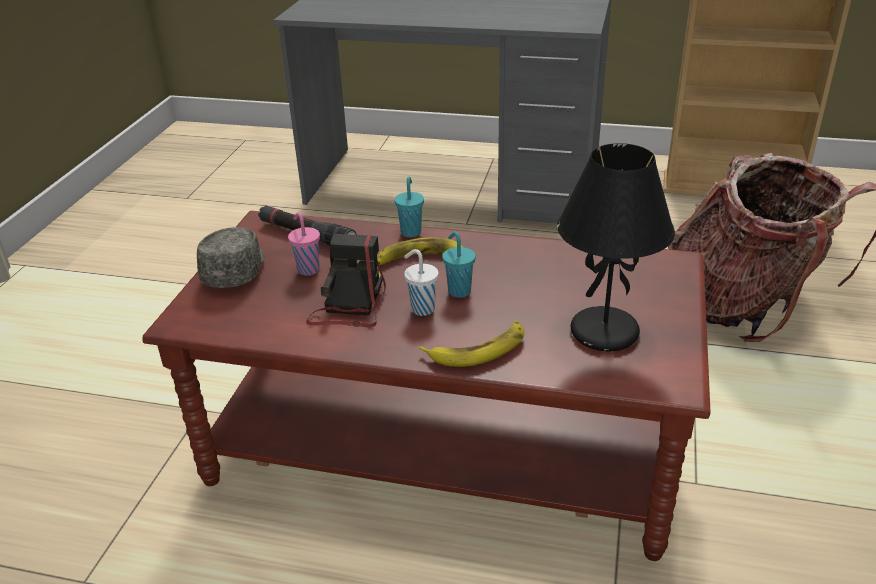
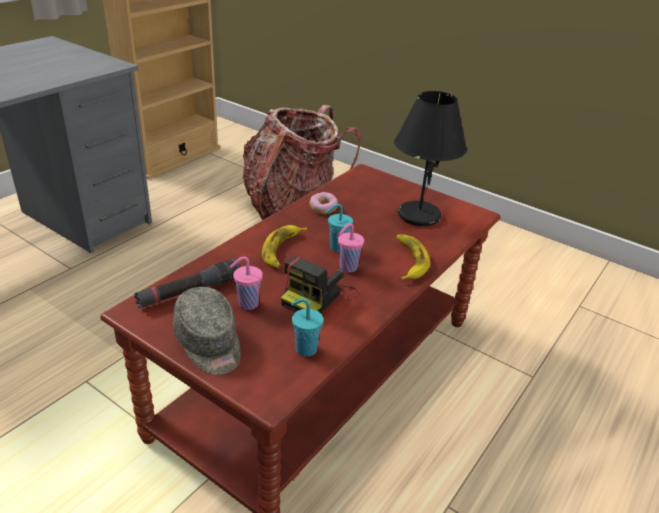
camera: 70 degrees left, 0 degrees up
grey cap [197,227,265,288] -> grey cap turned 150 degrees counterclockwise [173,287,241,375]
camera [306,234,386,328] -> camera turned 90 degrees counterclockwise [281,256,358,313]
turquoise cup [394,177,424,237] -> turquoise cup moved to [291,298,324,357]
white cup [404,249,439,316] -> pink cup [338,223,364,272]
none -> donut [309,192,338,214]

